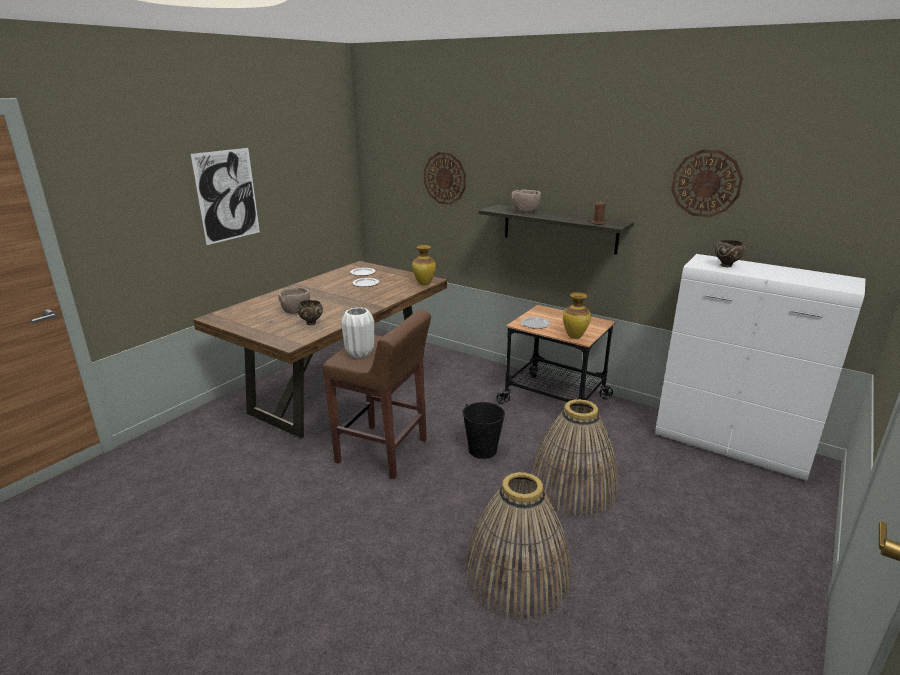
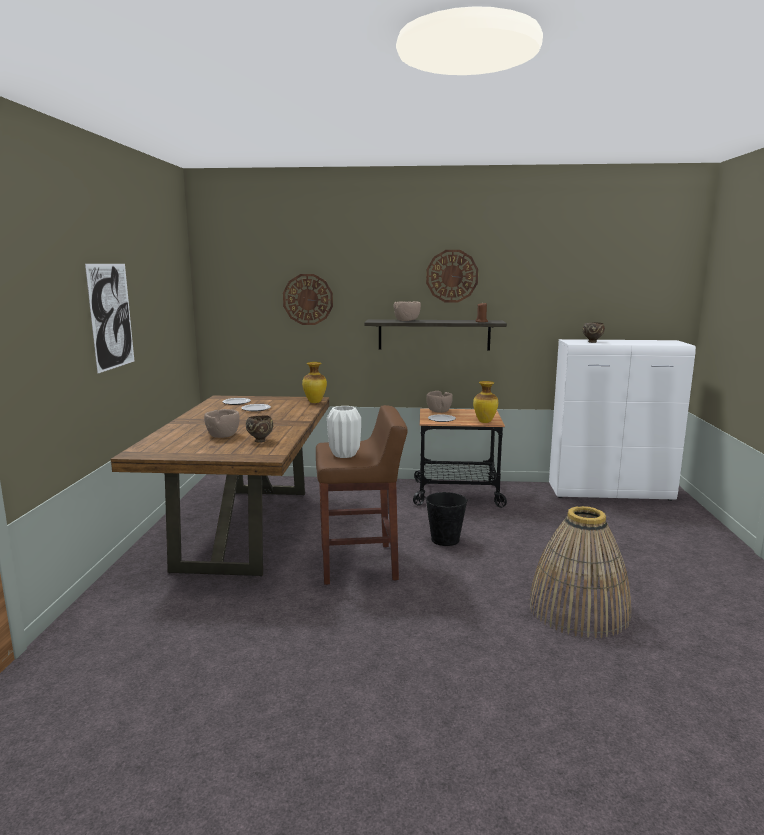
camera: 30 degrees left, 10 degrees down
basket [530,399,618,516] -> none
wall clock [671,149,743,218] -> wall clock moved to [426,250,478,302]
none -> brown bowl [426,391,453,413]

